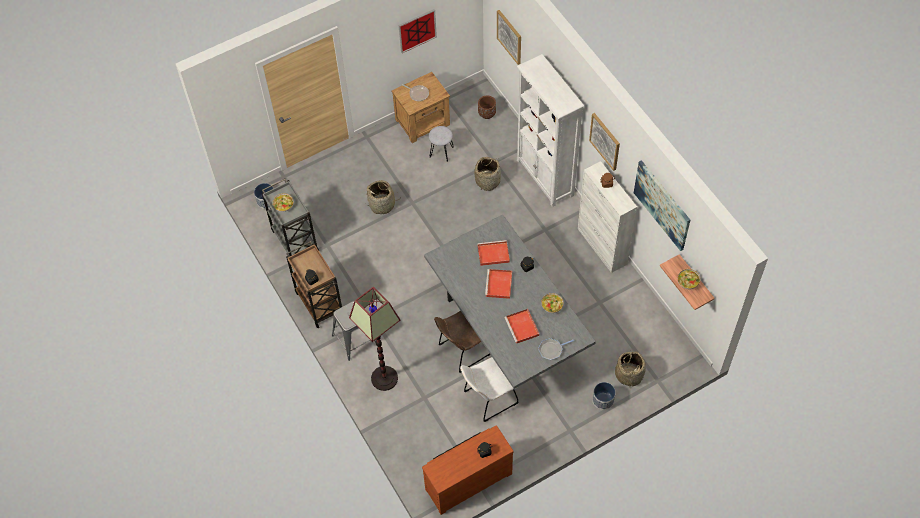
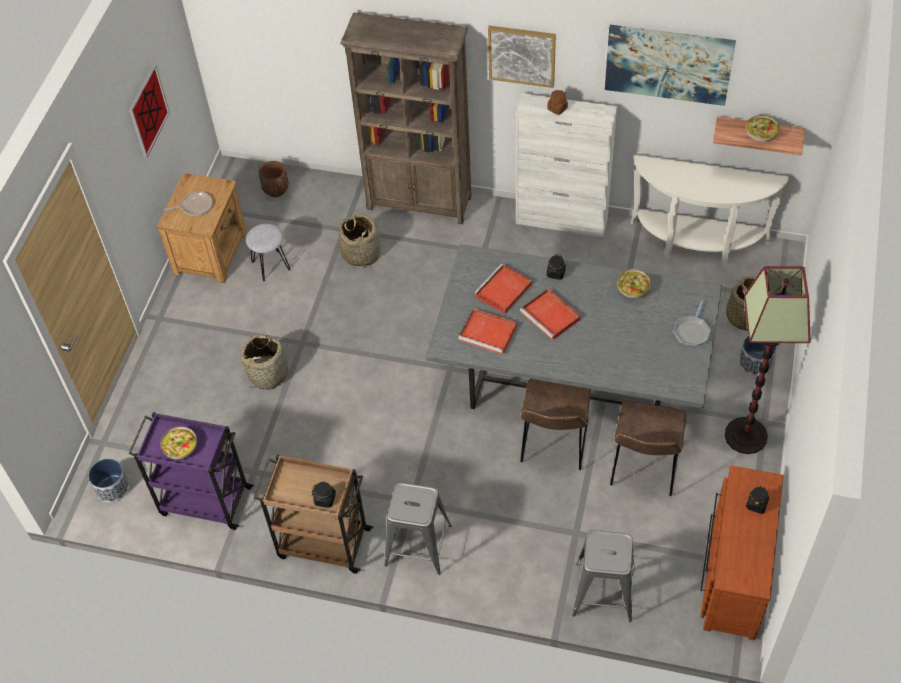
camera: 45 degrees left, 5 degrees down
grey cart [262,179,319,257] -> purple cart [128,412,254,530]
floor lamp [349,287,400,391] -> floor lamp moved to [725,266,811,454]
white chair [460,357,518,422] -> brown chair [610,400,687,496]
picture [497,10,521,65] -> none
red tray [504,309,539,344] -> red tray moved to [458,308,517,355]
white bookcase [517,54,584,207] -> brown bookcase [340,12,471,224]
none -> grey stool [572,530,635,622]
none -> white console table [630,155,789,266]

